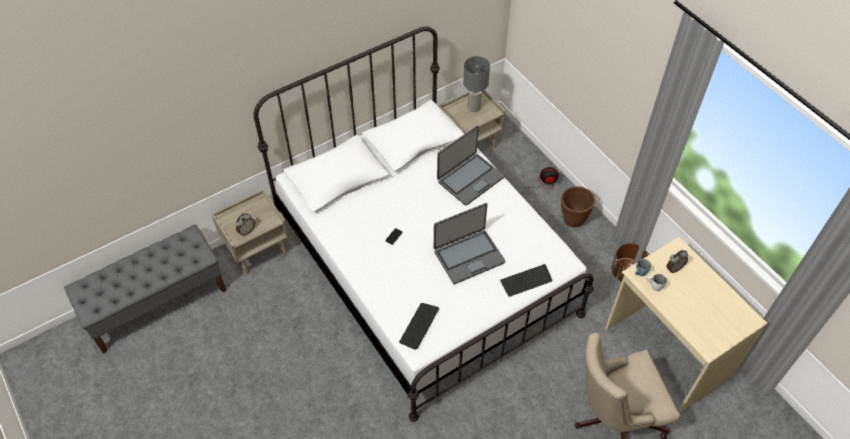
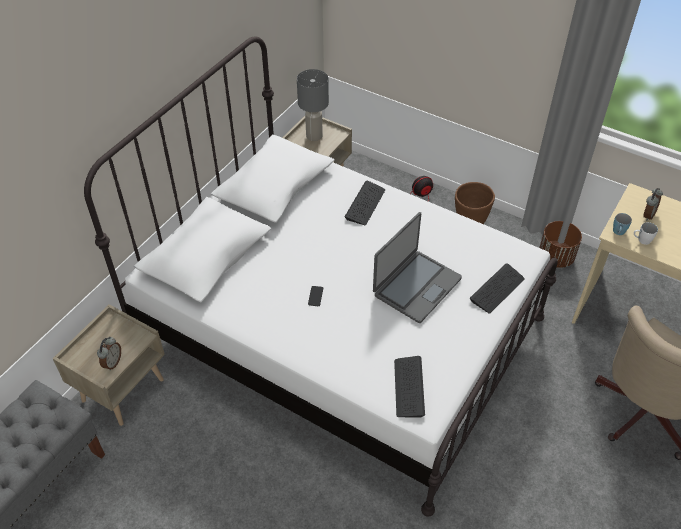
camera: 25 degrees left, 5 degrees down
laptop [437,126,504,206] -> keyboard [345,181,385,225]

